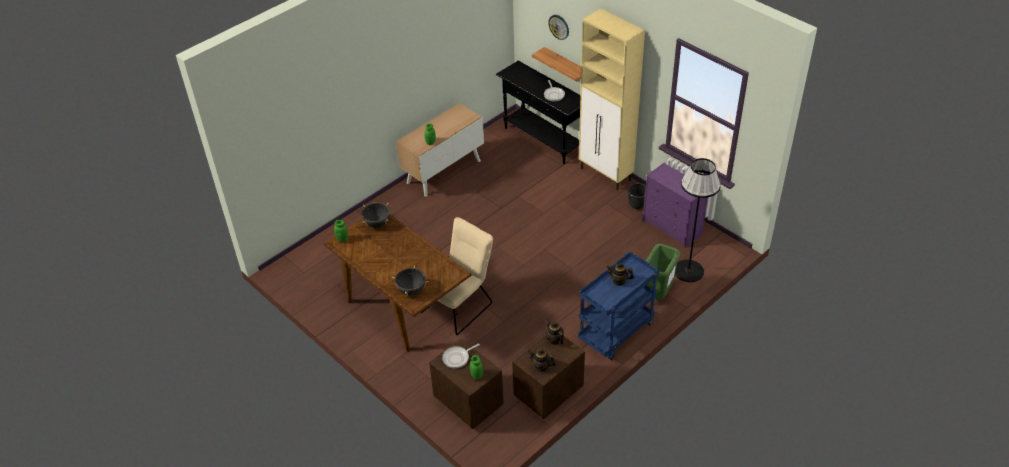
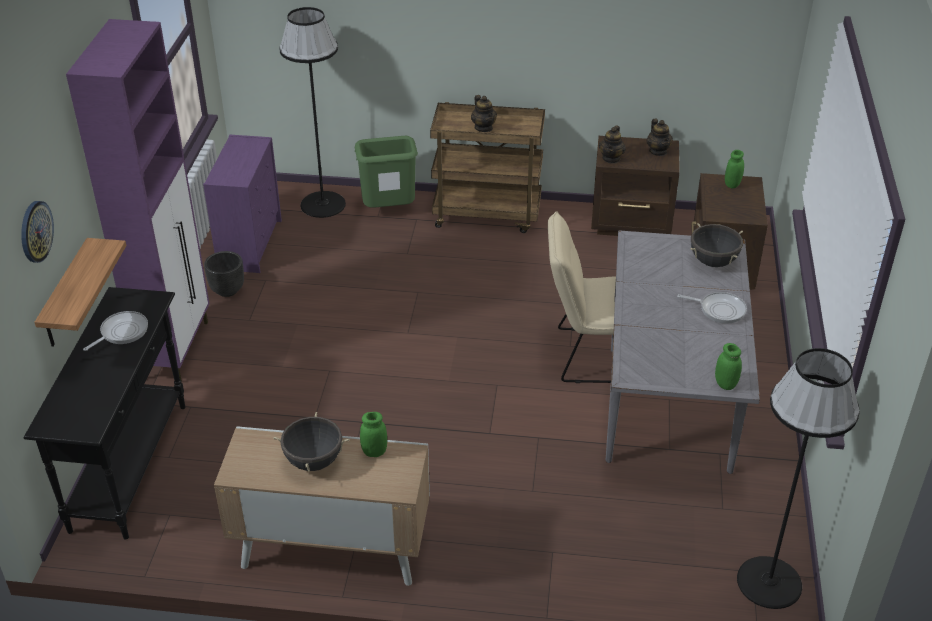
camera: 130 degrees left, 5 degrees down
brown dining table [324,214,471,352] -> grey dining table [606,230,760,474]
black cooking pot [361,202,390,228] -> black cooking pot moved to [273,412,349,472]
frying pan [442,343,480,369] -> frying pan moved to [677,292,747,324]
blue cart [578,251,659,360] -> brown cart [430,102,545,233]
beige cabinet [579,8,645,191] -> purple cabinet [66,19,210,382]
none -> black floor lamp [737,348,860,609]

